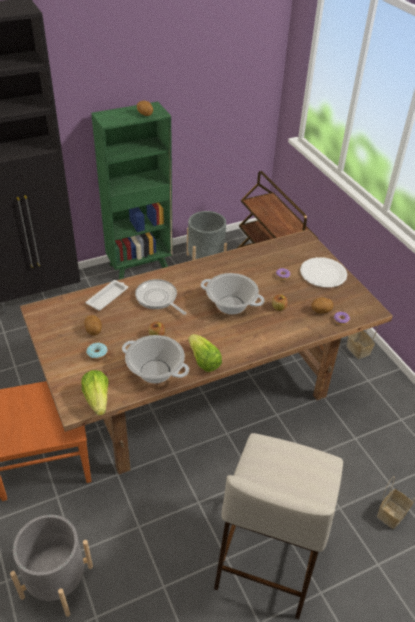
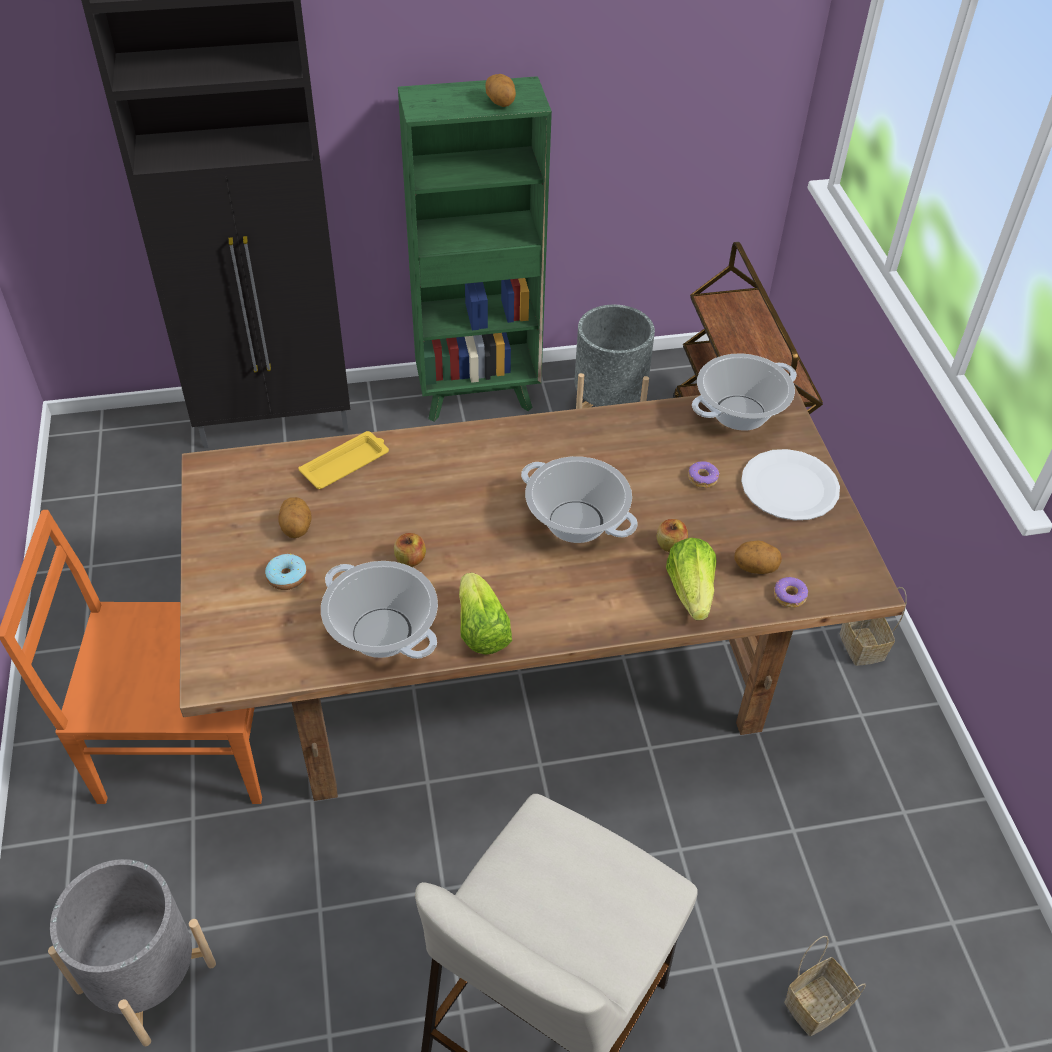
camera: 15 degrees right, 5 degrees up
lettuce [81,370,109,415] -> lettuce moved to [666,538,716,620]
white tray [86,280,128,311] -> yellow tray [298,431,389,489]
frying pan [135,279,186,315] -> none
none -> cooking pot [692,353,797,431]

